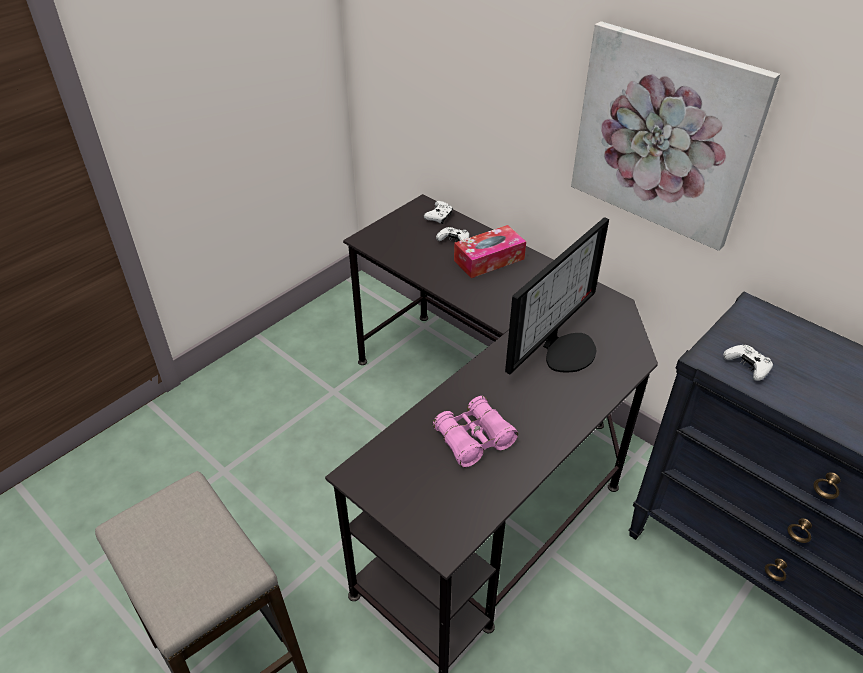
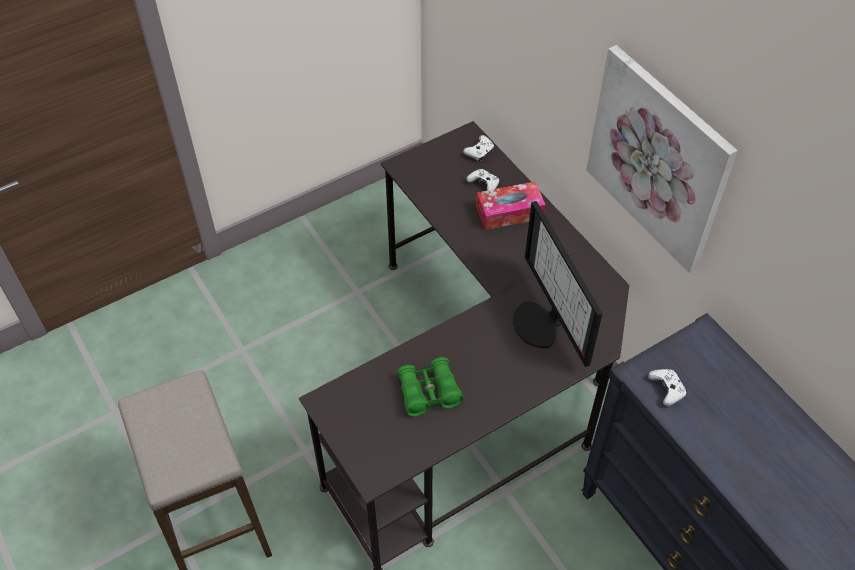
camera: 15 degrees right, 10 degrees up
pink binoculars [433,396,518,467] -> green binoculars [396,357,463,416]
monitor [505,217,609,374] -> monitor turned 105 degrees clockwise [513,201,602,367]

